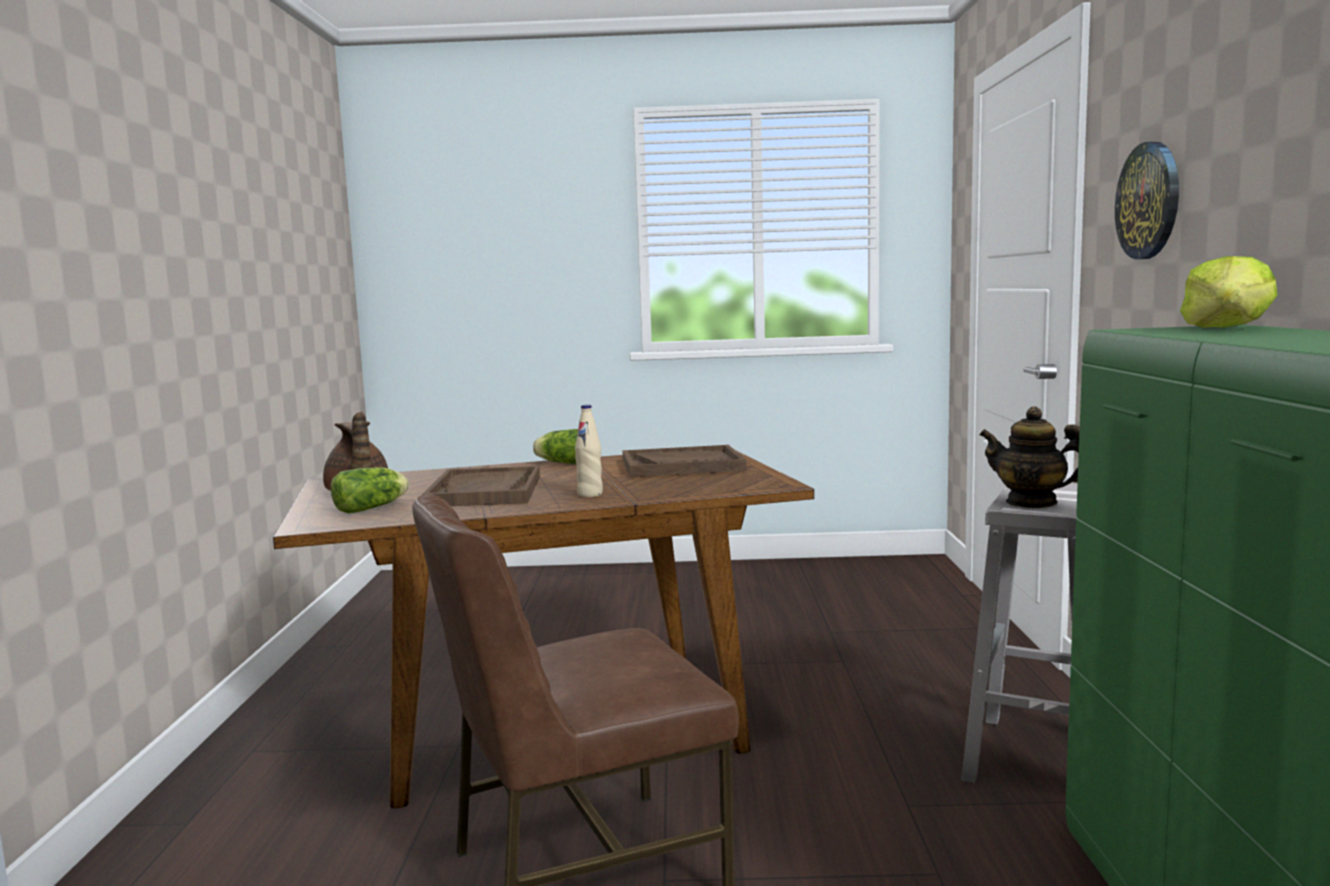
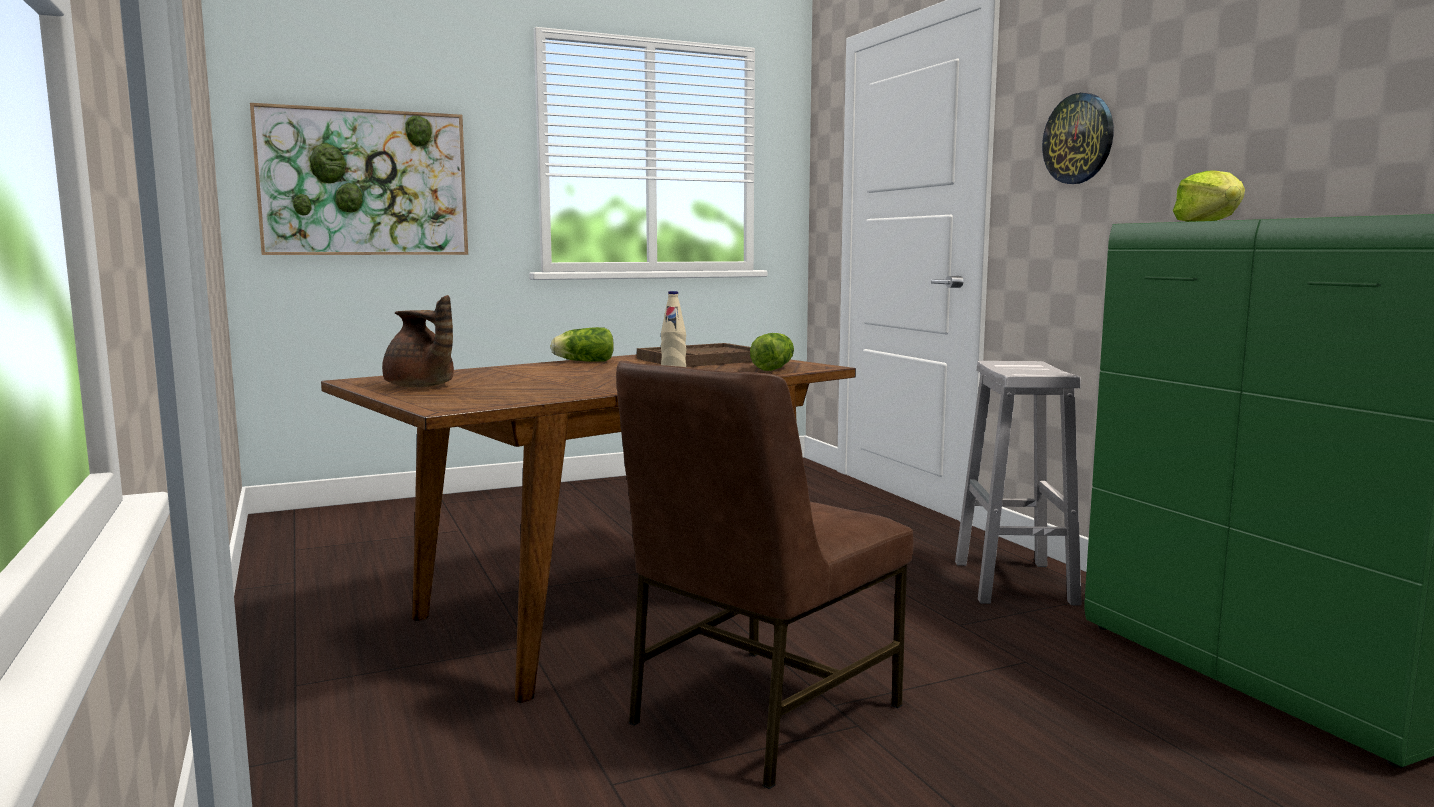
camera: 25 degrees left, 0 degrees up
lettuce [331,467,409,514] -> lettuce moved to [750,333,794,371]
brown tray [422,466,540,506] -> none
teapot [979,406,1080,508] -> none
none -> picture [250,103,468,255]

